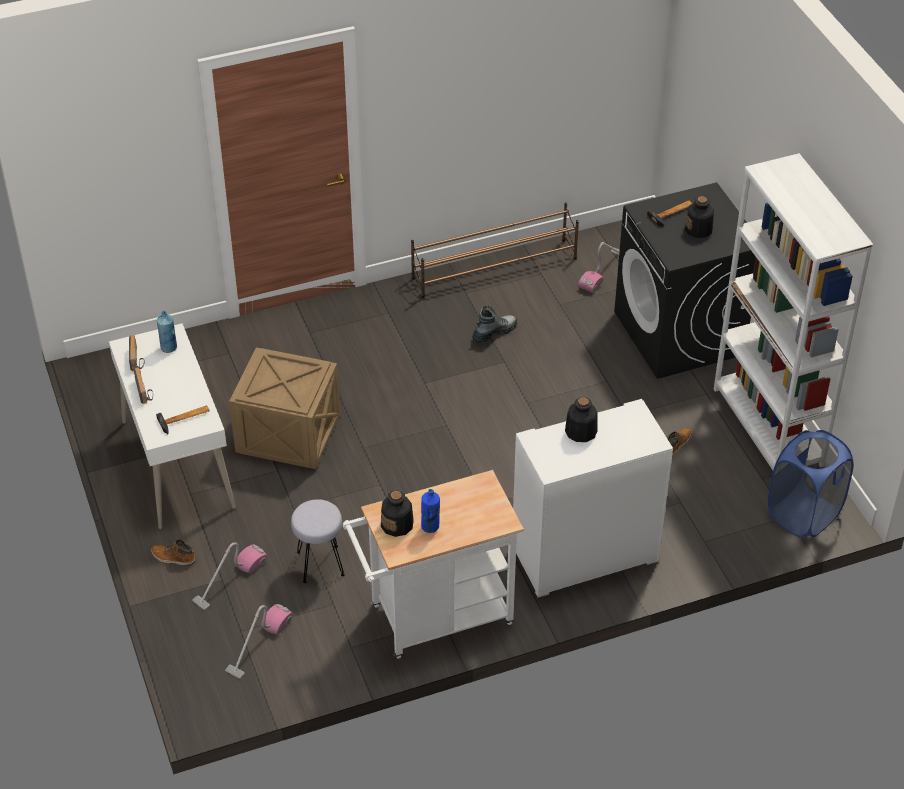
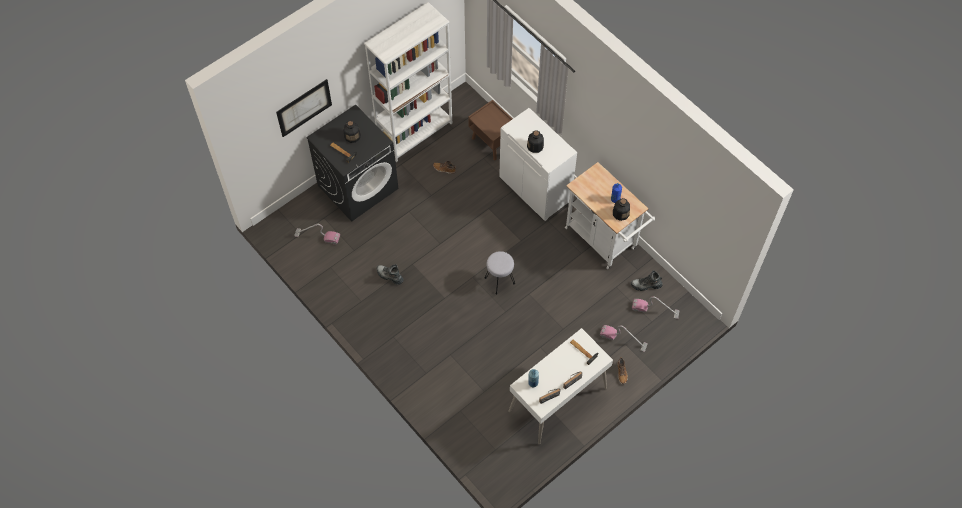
camera: 110 degrees left, 15 degrees up
crate [229,348,340,469] -> none
grey stool [291,499,345,583] -> grey stool moved to [485,251,515,294]
brown shoe rack [411,202,579,298] -> none
blue laundry basket [768,430,854,538] -> none
none -> picture [276,79,332,137]
none -> brown nightstand [468,100,512,160]
none -> boot [631,270,663,291]

